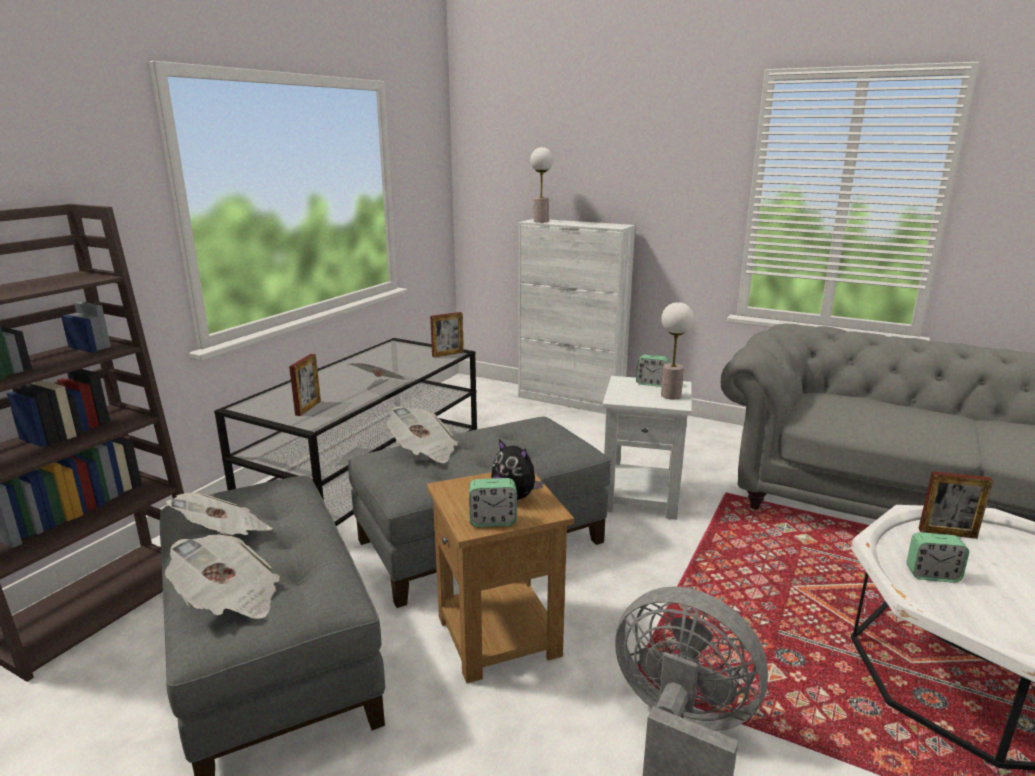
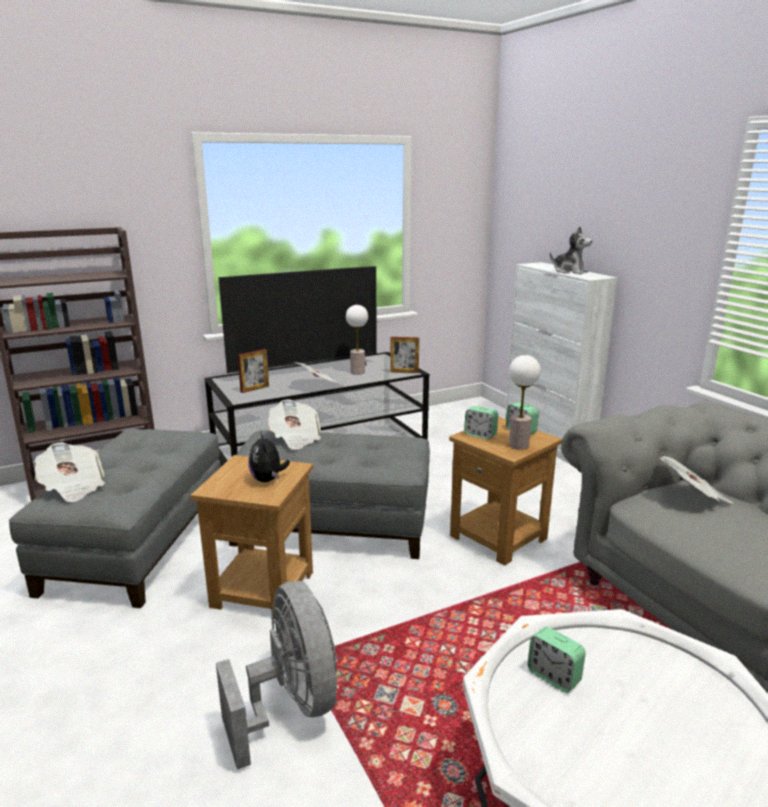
camera: 35 degrees right, 0 degrees up
newspaper [166,492,272,535] -> newspaper moved to [660,456,733,503]
alarm clock [469,478,517,527] -> alarm clock moved to [464,406,498,439]
table lamp [530,147,553,223] -> table lamp moved to [346,305,368,375]
white side table [602,376,692,520] -> brown side table [449,417,562,566]
picture frame [918,471,993,539] -> none
none -> television [219,266,377,373]
none -> plush toy [550,227,592,274]

